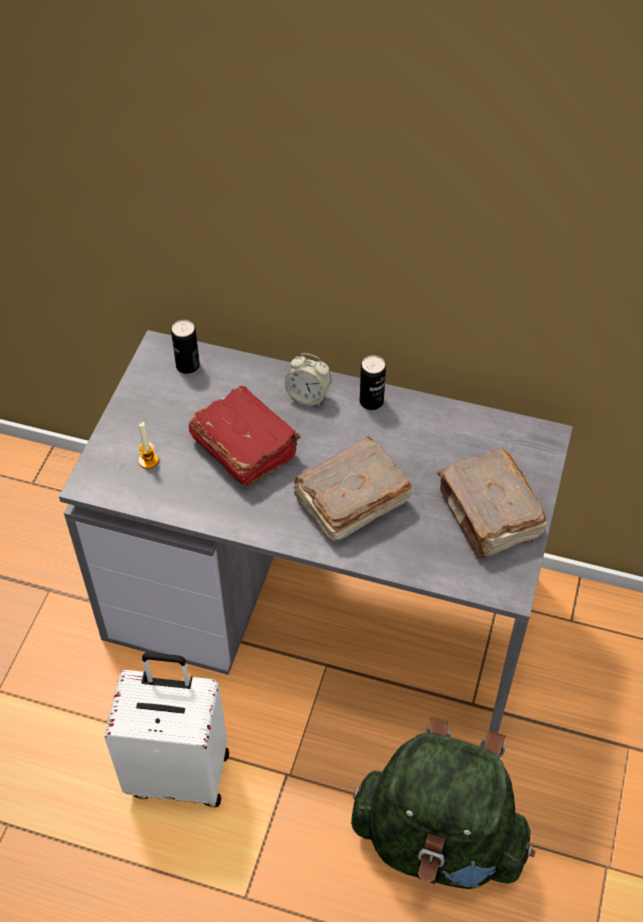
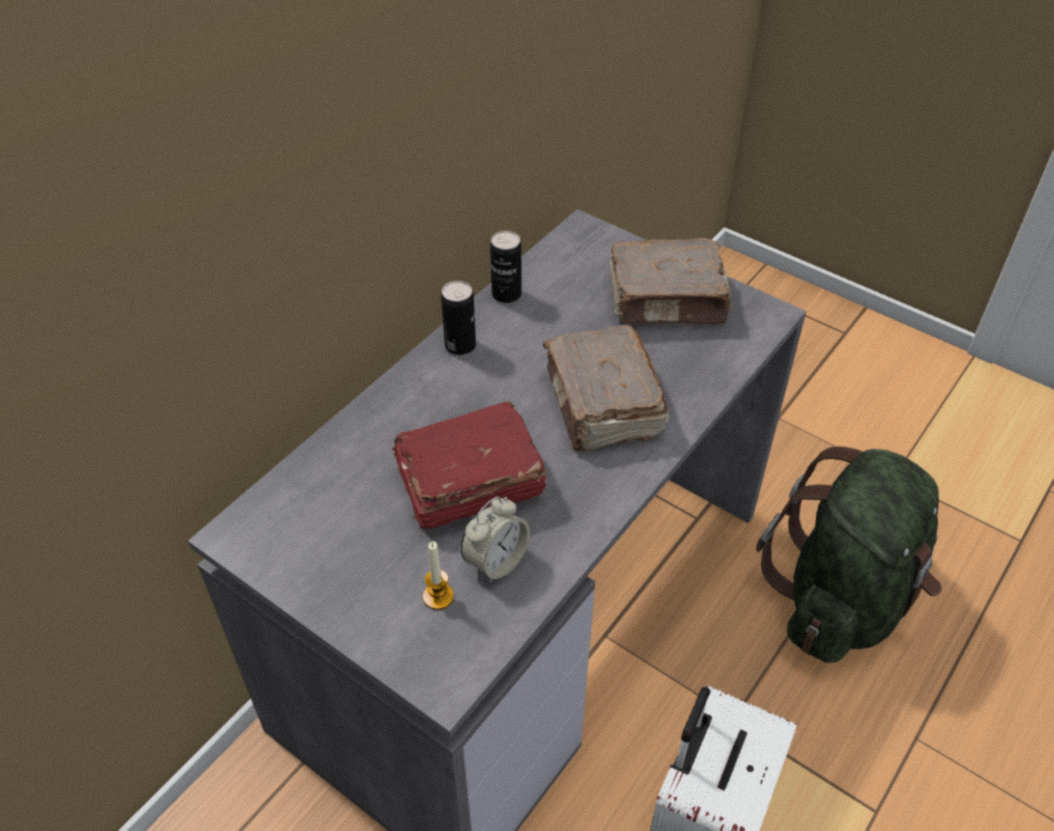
camera: 70 degrees left, 5 degrees down
can [171,320,200,374] -> can moved to [490,231,522,303]
alarm clock [284,353,331,406] -> alarm clock moved to [461,496,530,583]

